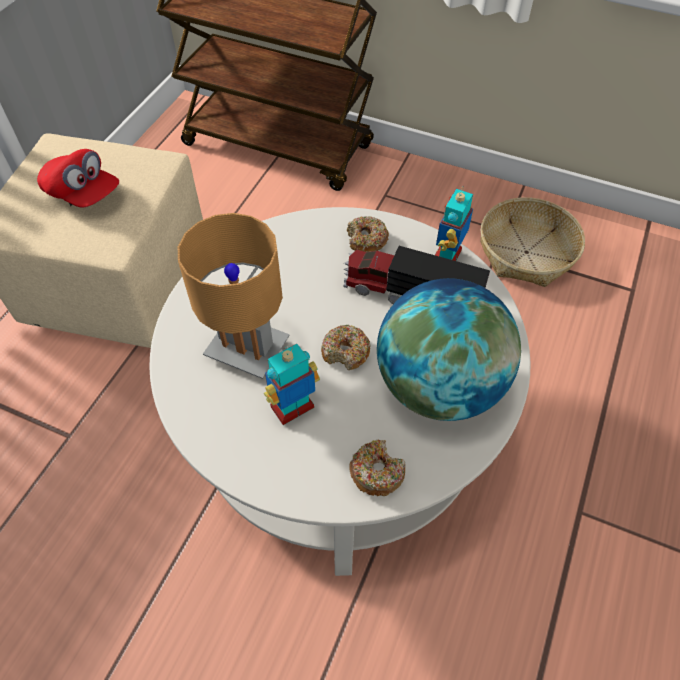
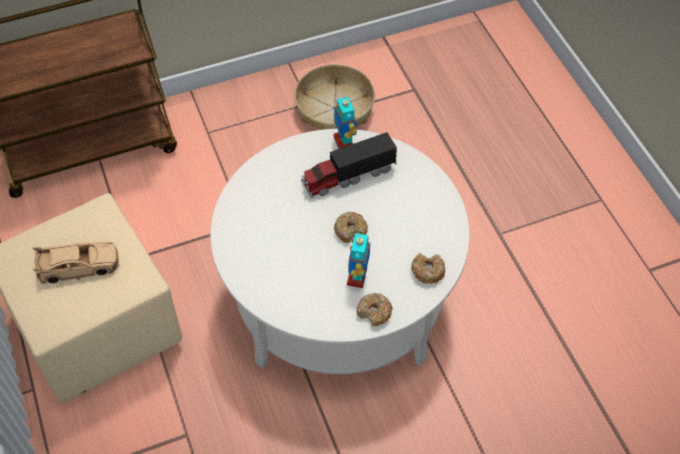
camera: 45 degrees left, 0 degrees up
red cap [37,149,119,208] -> beige toy car [32,241,119,283]
brown table lamp [178,213,290,379] -> none
donut [347,216,389,252] -> donut moved to [357,293,393,326]
globe [377,278,521,421] -> none

